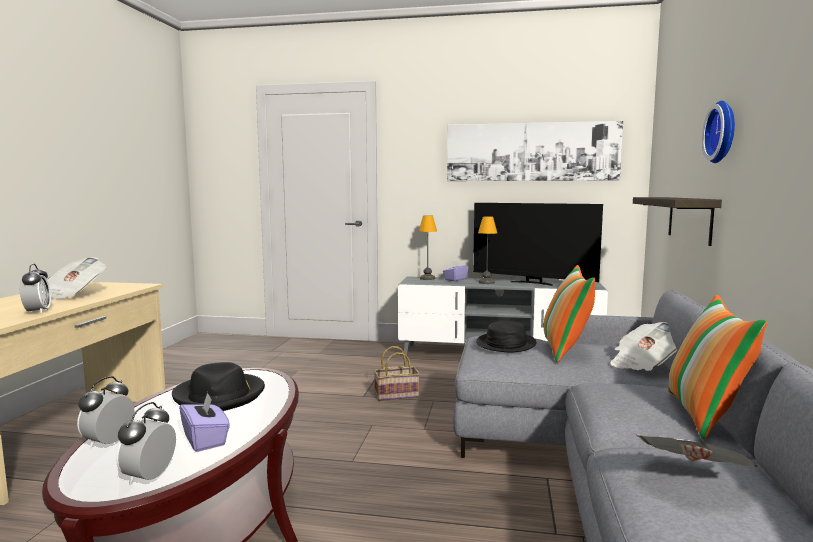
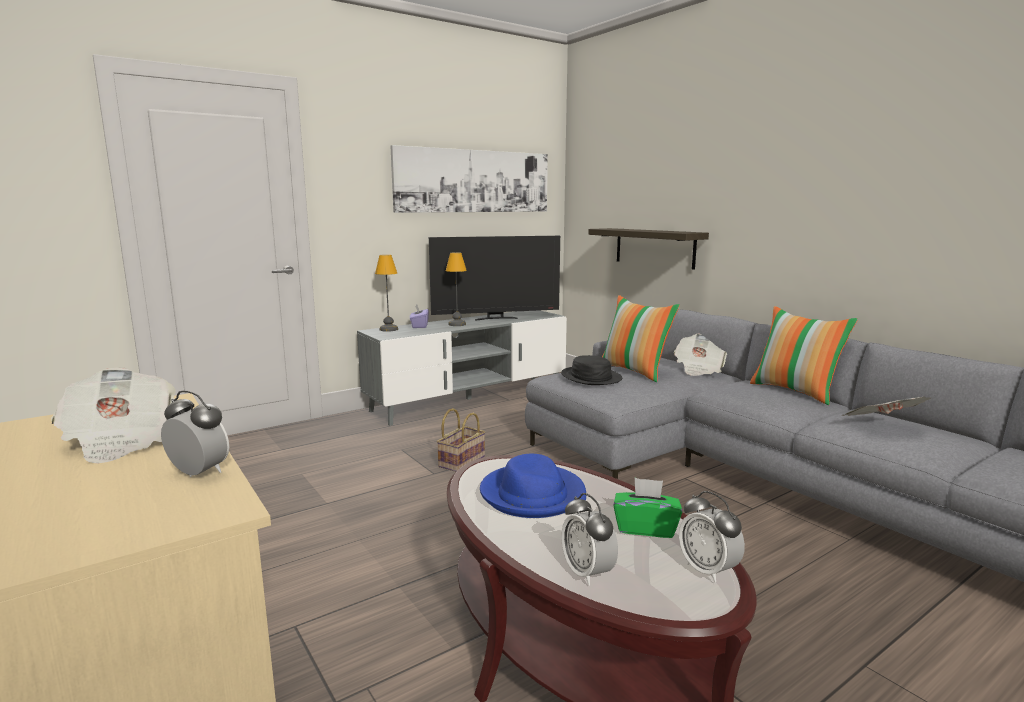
camera: 45 degrees left, 5 degrees up
black hat [172,362,265,411] -> blue hat [480,454,586,518]
purple tissue box [179,392,230,452] -> green tissue box [613,478,682,538]
wall clock [702,101,735,163] -> none

